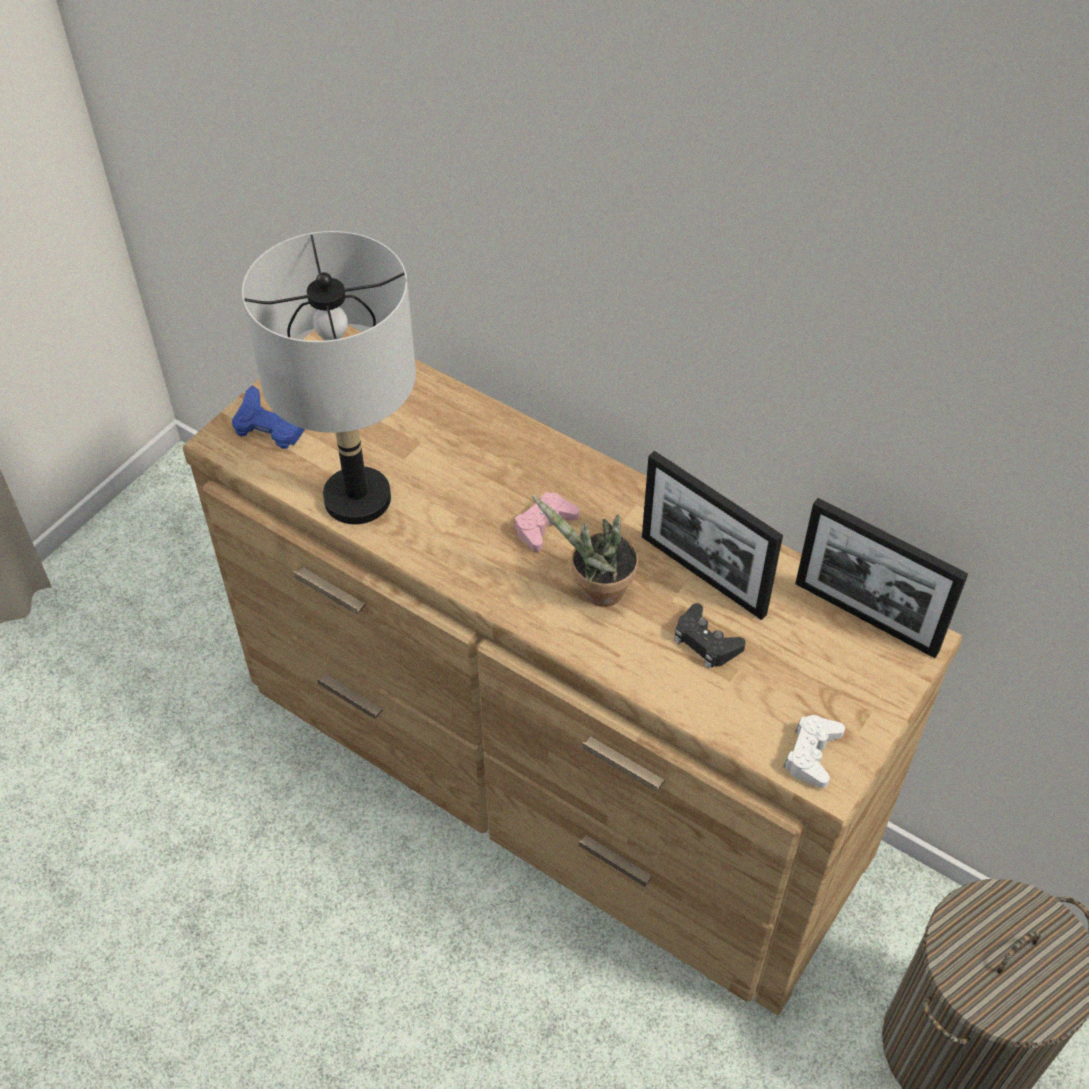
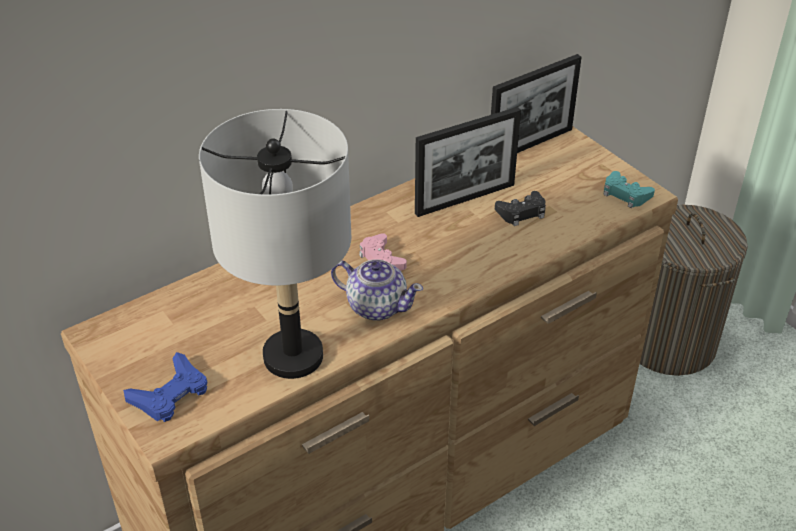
camera: 70 degrees left, 10 degrees down
potted plant [532,495,638,607] -> none
white game controller [784,715,845,788] -> turquoise game controller [603,171,655,208]
none -> teapot [331,259,423,321]

